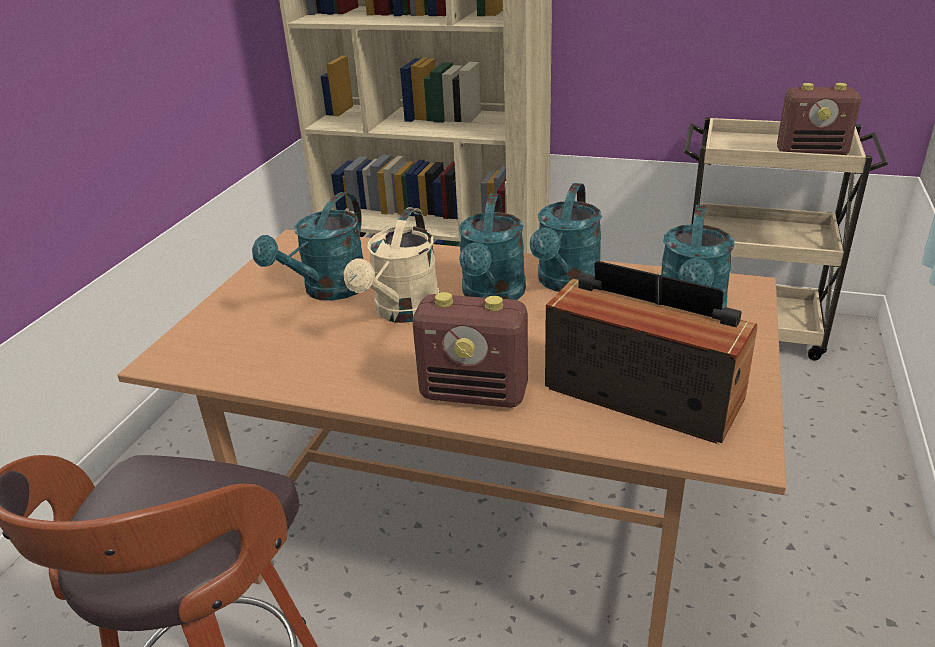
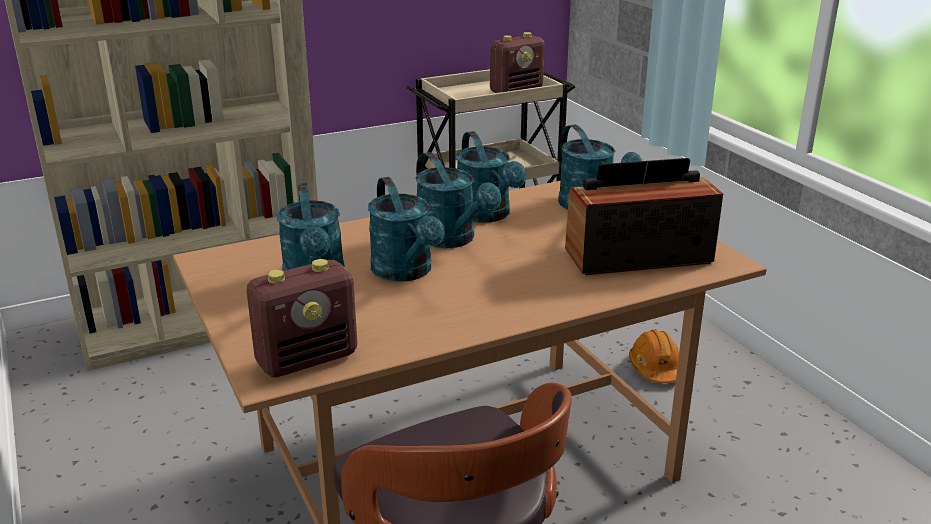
camera: 45 degrees left, 5 degrees down
beige watering can [344,207,439,323] -> turquoise watering can [368,177,445,281]
radio [413,292,528,408] -> radio moved to [246,259,357,377]
none -> orange hard hat [629,330,679,383]

